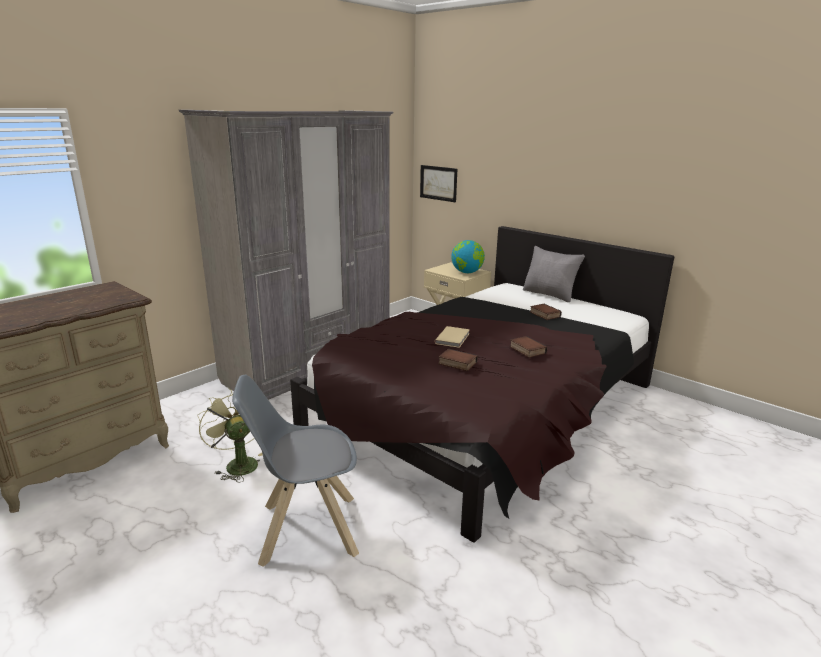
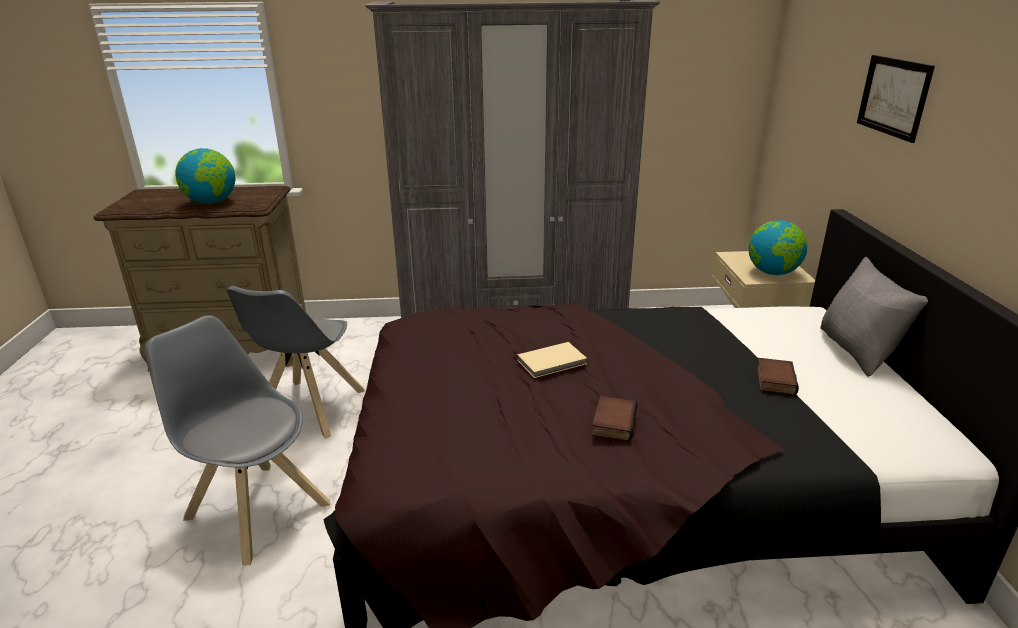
camera: 45 degrees right, 5 degrees up
green fan [197,388,263,483] -> grey chair [227,286,365,439]
picture [420,165,457,202] -> picture moved to [857,55,935,143]
book [438,349,478,371] -> none
none -> globe [175,148,236,204]

